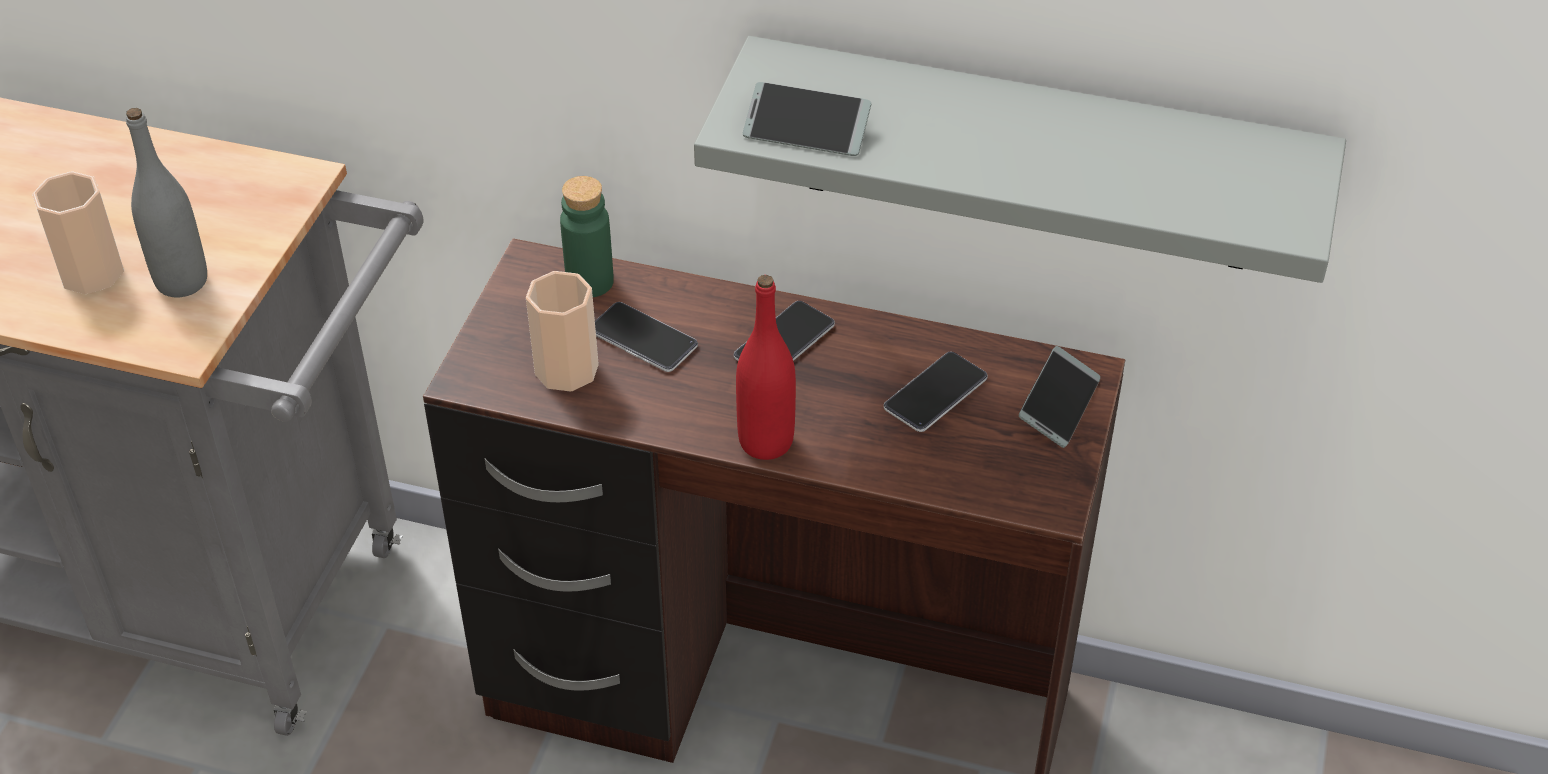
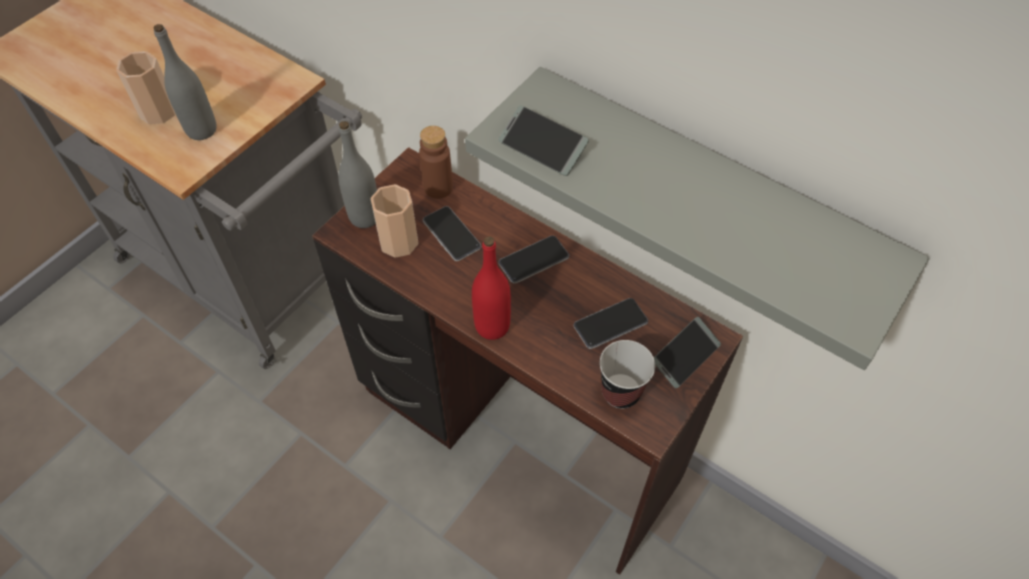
camera: 20 degrees right, 10 degrees up
green bottle [560,176,614,297] -> brown bottle [419,126,453,199]
none -> grey bottle [338,121,377,228]
none -> cup [599,340,655,409]

